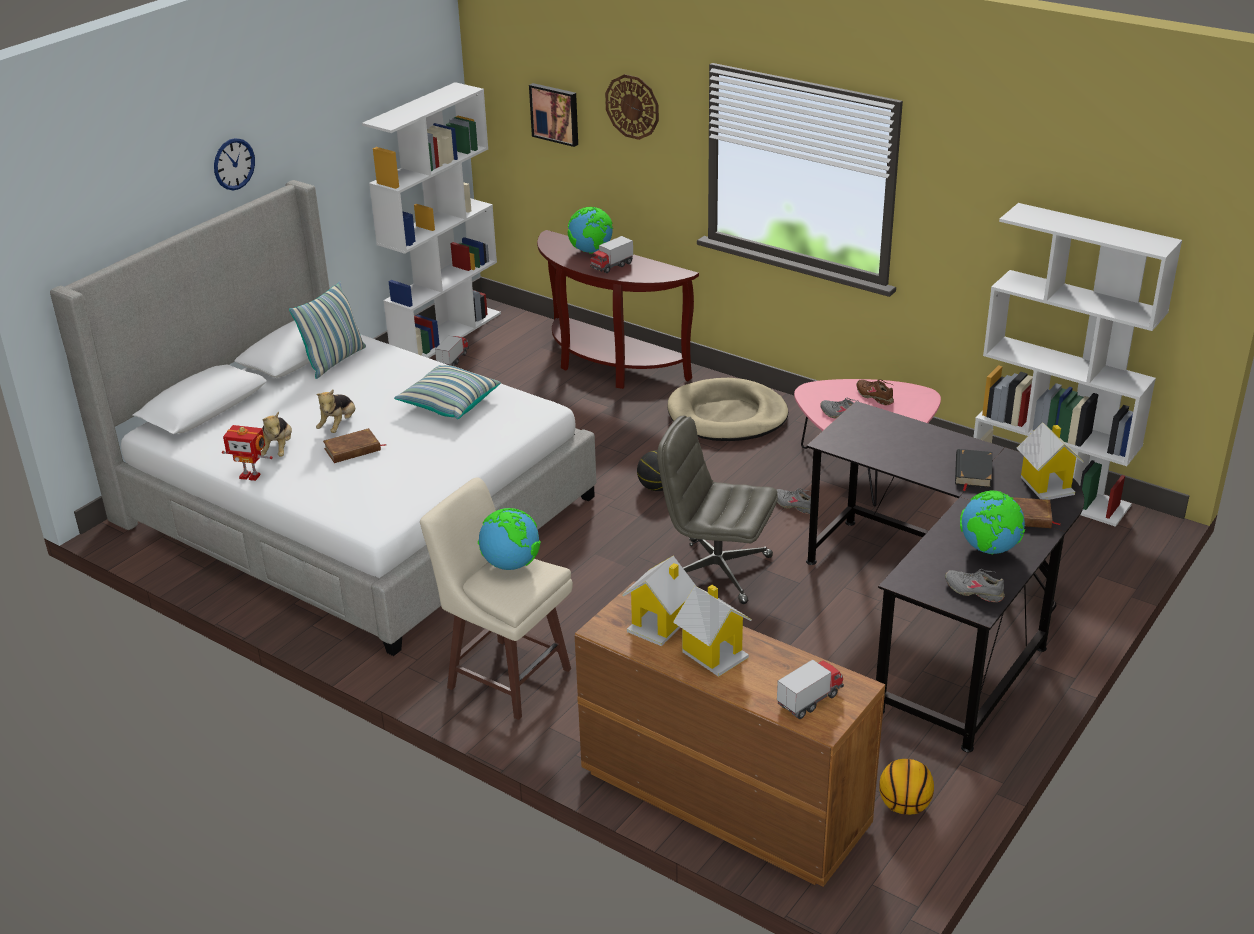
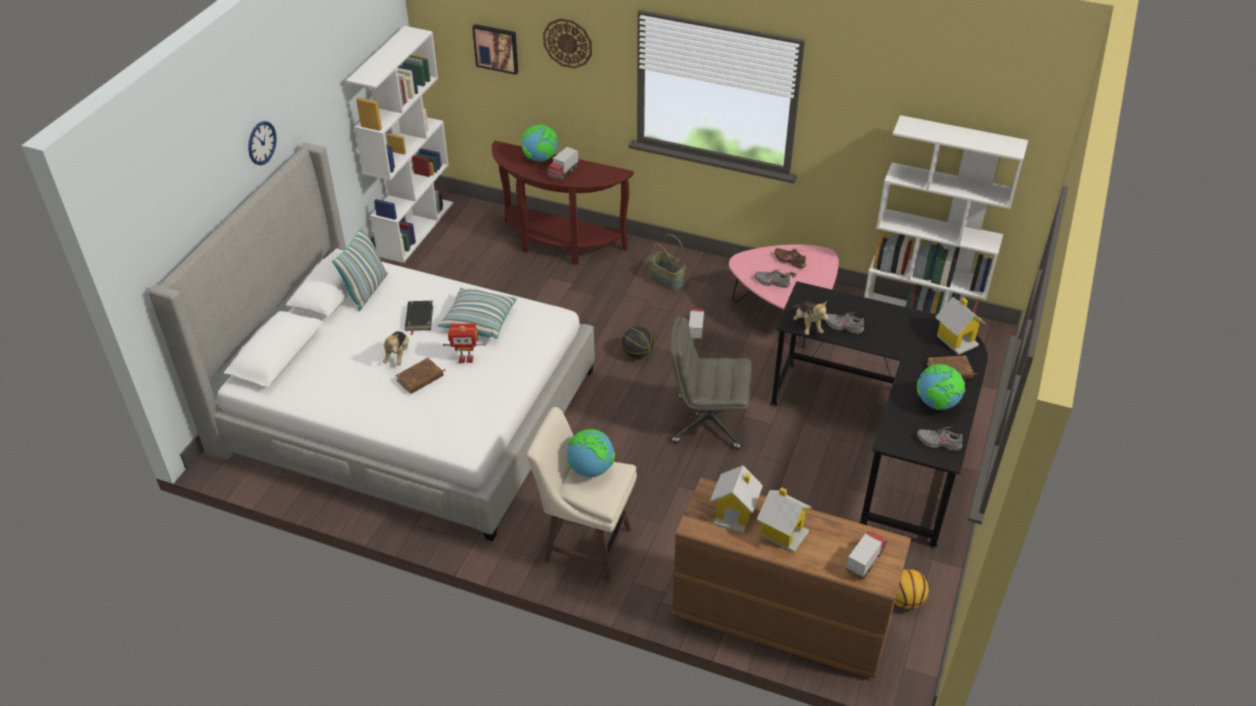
camera: 15 degrees left, 10 degrees up
toy robot [222,425,273,481] -> toy robot moved to [443,324,486,363]
plush toy [261,412,292,457] -> plush toy moved to [793,301,828,335]
toy truck [435,336,469,366] -> toy truck moved to [689,309,705,341]
beige dog bed [667,378,788,441] -> basket [648,234,686,291]
grey shoe [777,488,811,514] -> grey shoe moved to [826,312,864,334]
black book [955,449,992,491] -> black book moved to [405,301,433,335]

